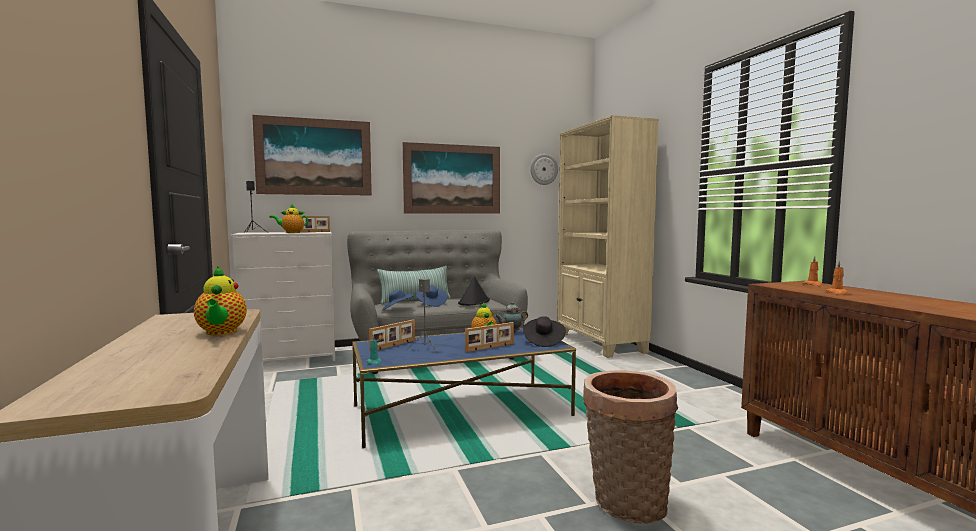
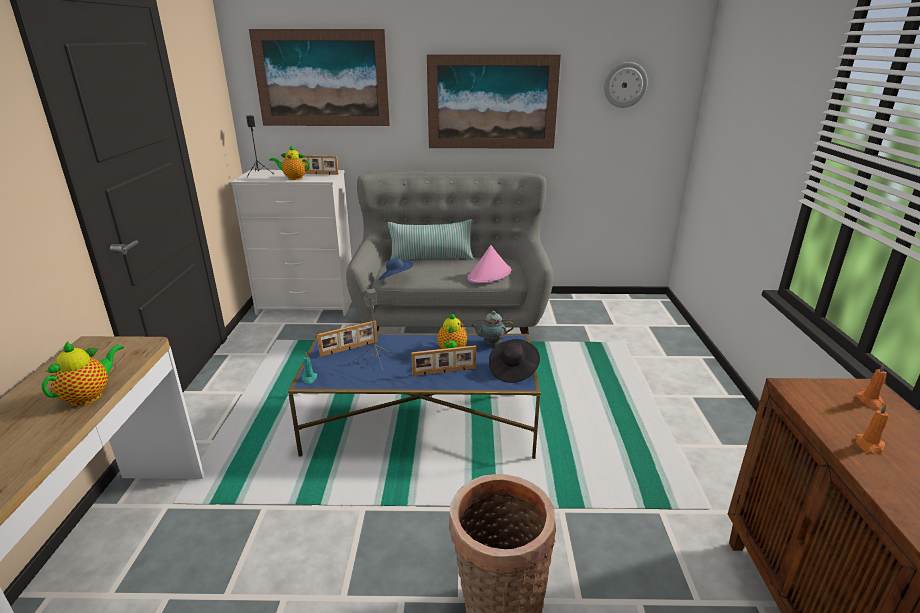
camera: 20 degrees right, 20 degrees up
teapot [194,266,247,335] -> teapot turned 150 degrees counterclockwise [42,342,124,406]
blue hat [416,285,447,307] -> none
black hat [458,276,490,306] -> pink hat [467,245,511,283]
beige bookcase [557,115,659,358] -> none

